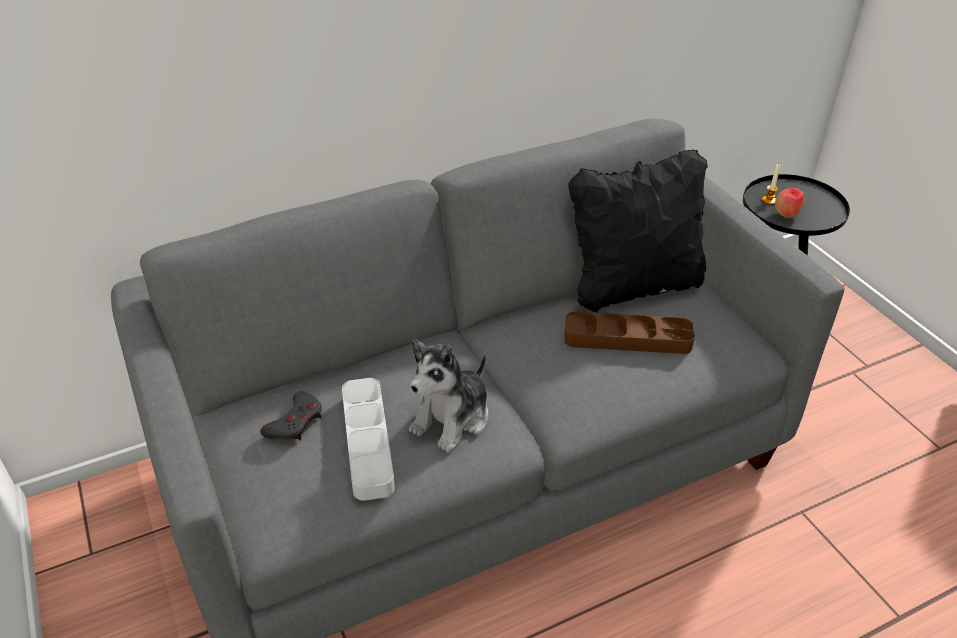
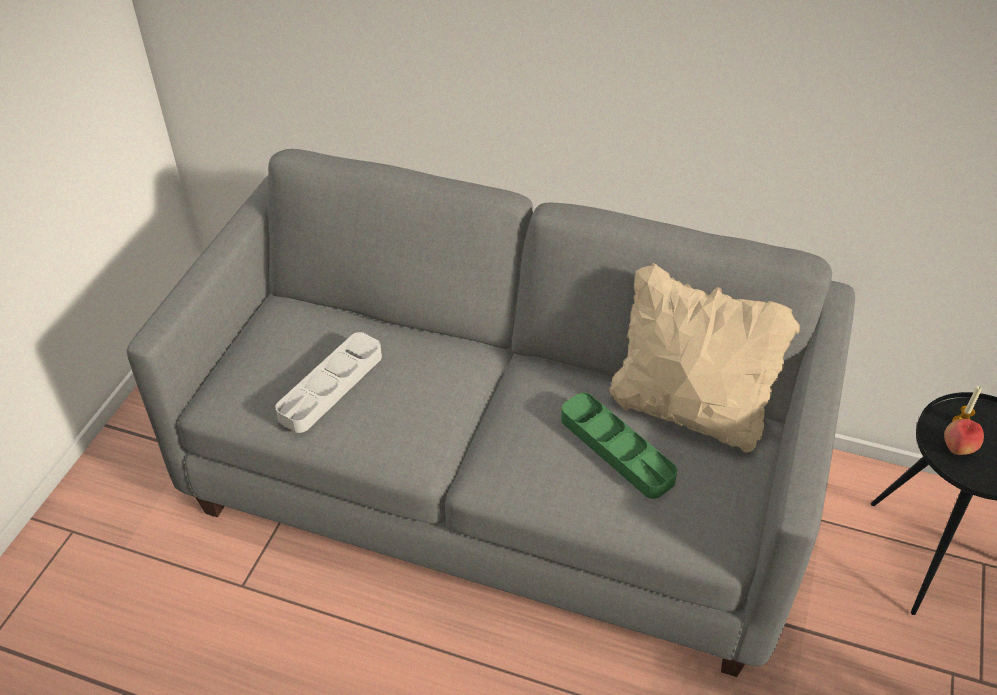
camera: 45 degrees right, 5 degrees up
grey game controller [260,391,322,440] -> none
plush toy [409,339,488,452] -> none
brown tray [564,312,695,354] -> green tray [561,393,678,499]
black pillow [568,150,708,312] -> beige pillow [609,263,800,453]

